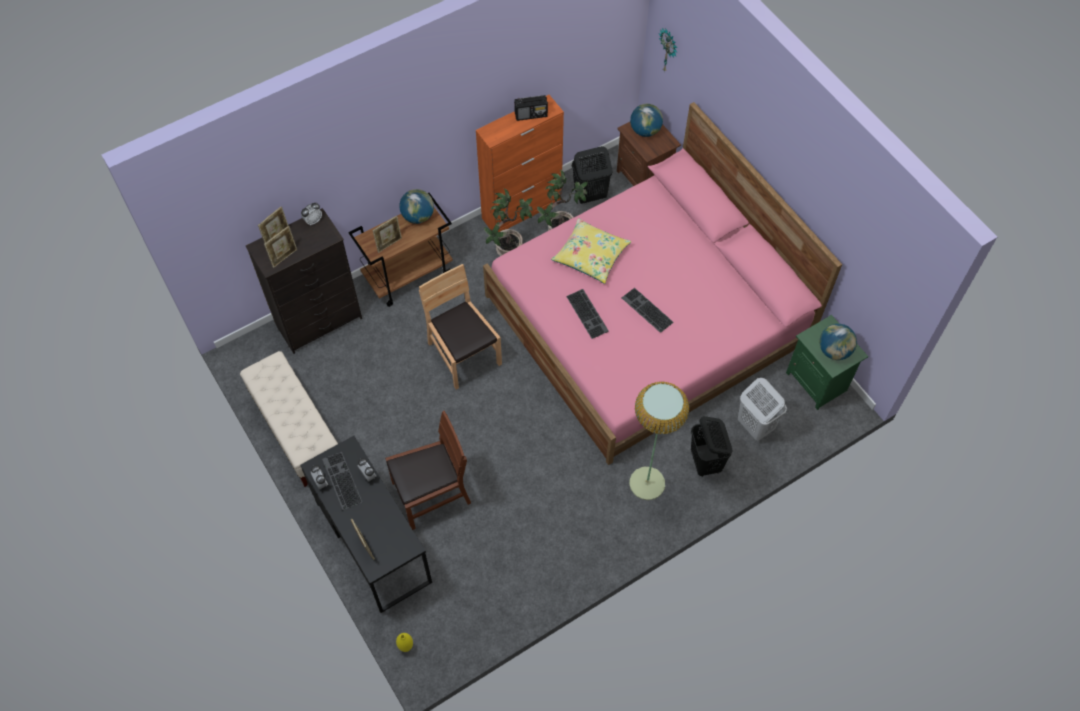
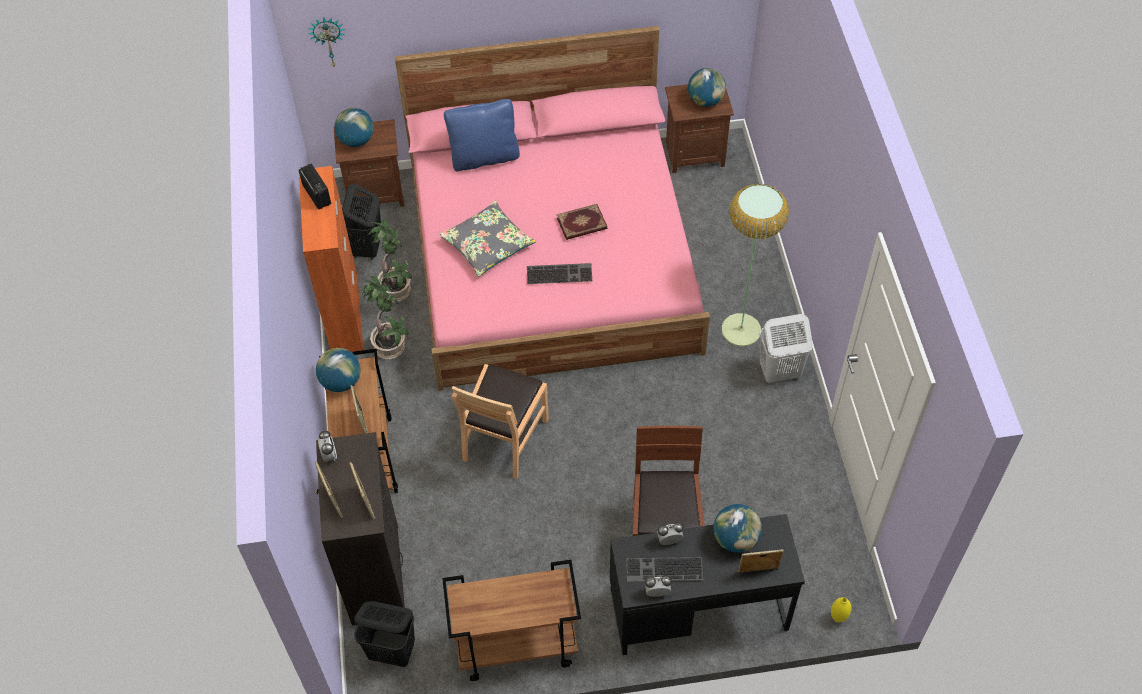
camera: 65 degrees left, 5 degrees down
beige bench [240,351,338,487] -> brown cart [442,560,581,681]
brown chair [419,264,502,390] -> brown chair turned 60 degrees counterclockwise [452,364,549,479]
radio [514,95,548,121] -> radio turned 45 degrees counterclockwise [299,164,331,210]
yellow pillow [551,218,631,284] -> grey pillow [439,201,536,277]
keyboard [622,288,674,333] -> book [557,204,607,240]
black laundry basket [691,416,732,477] -> black laundry basket moved to [354,601,415,667]
white laundry basket [738,378,787,441] -> white laundry basket moved to [760,314,813,383]
green nightstand [786,315,868,410] -> brown nightstand [665,84,734,173]
none -> blue pillow [444,99,520,172]
none -> globe [713,504,762,553]

